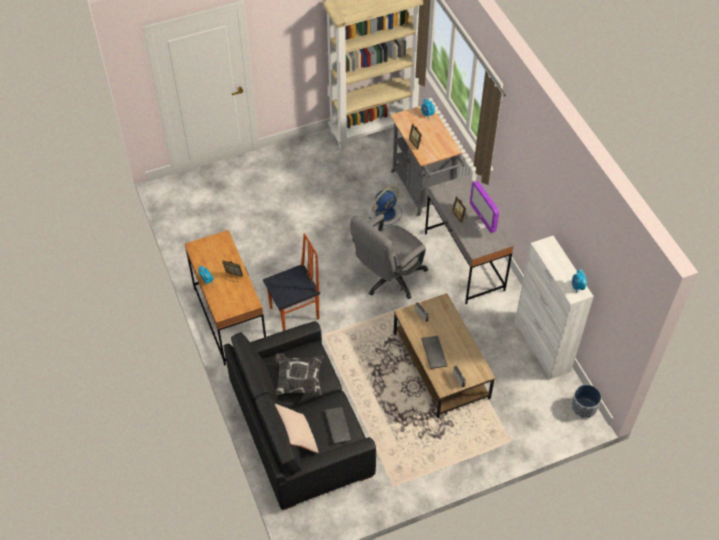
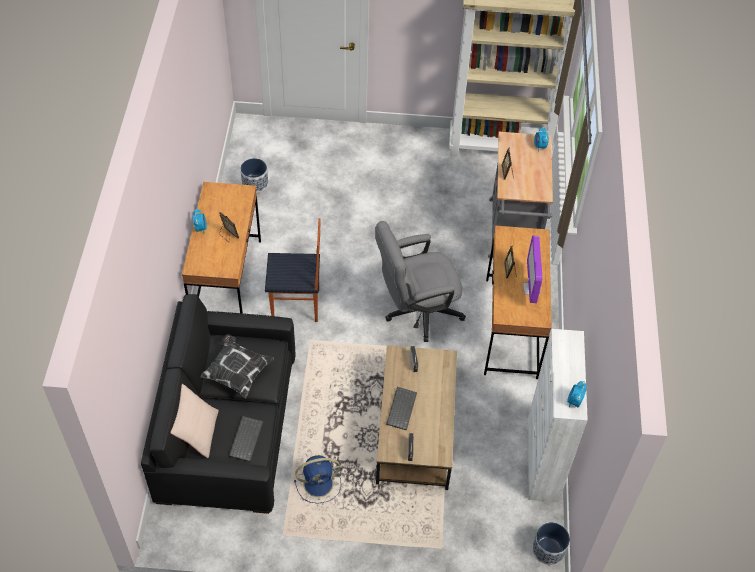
camera: 25 degrees right, 0 degrees up
blue fan [369,187,402,226] -> blue fan moved to [294,455,341,503]
grey desk [425,175,514,304] -> brown desk [484,226,551,379]
none -> planter [240,158,268,193]

